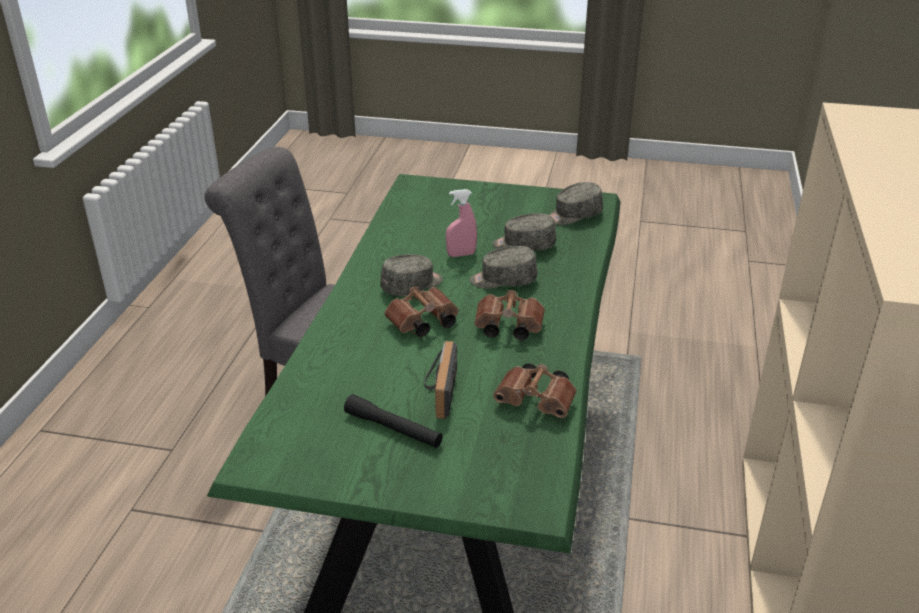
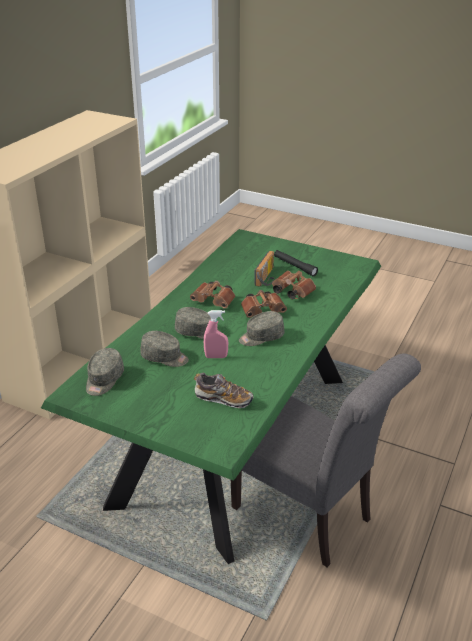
camera: 165 degrees left, 0 degrees up
brown binoculars [493,363,576,418] -> brown binoculars moved to [272,271,316,299]
grey cap [549,182,603,225] -> grey cap turned 120 degrees clockwise [86,348,124,396]
none -> shoe [194,373,253,408]

